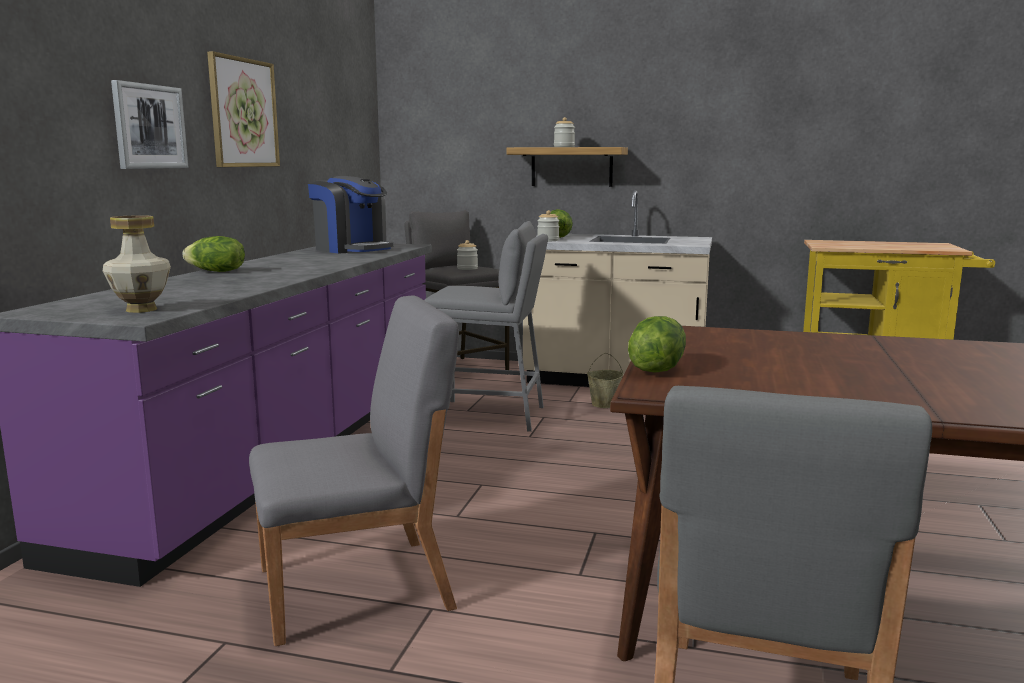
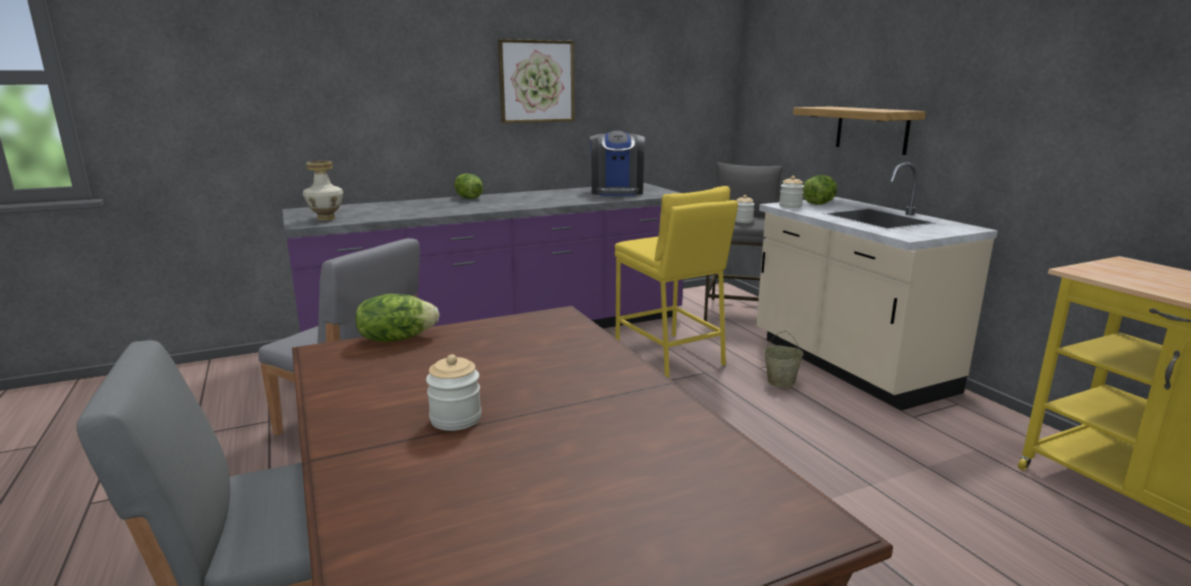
camera: 50 degrees right, 5 degrees up
picture [111,80,188,169] -> none
grey stool [424,221,548,432] -> yellow stool [615,186,738,378]
jar [554,117,575,147] -> jar moved to [426,354,482,431]

